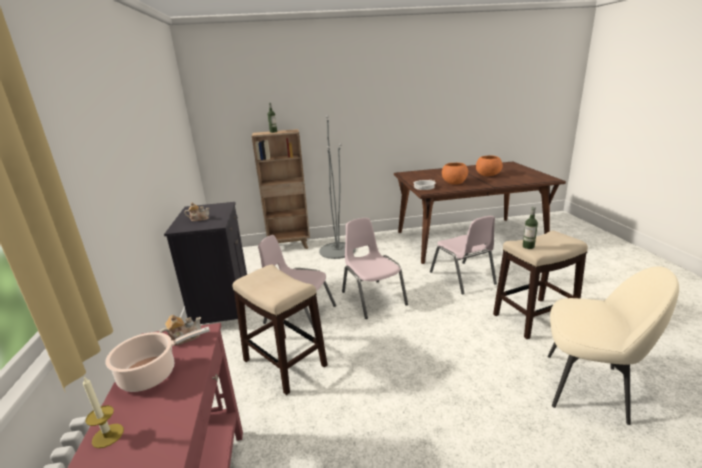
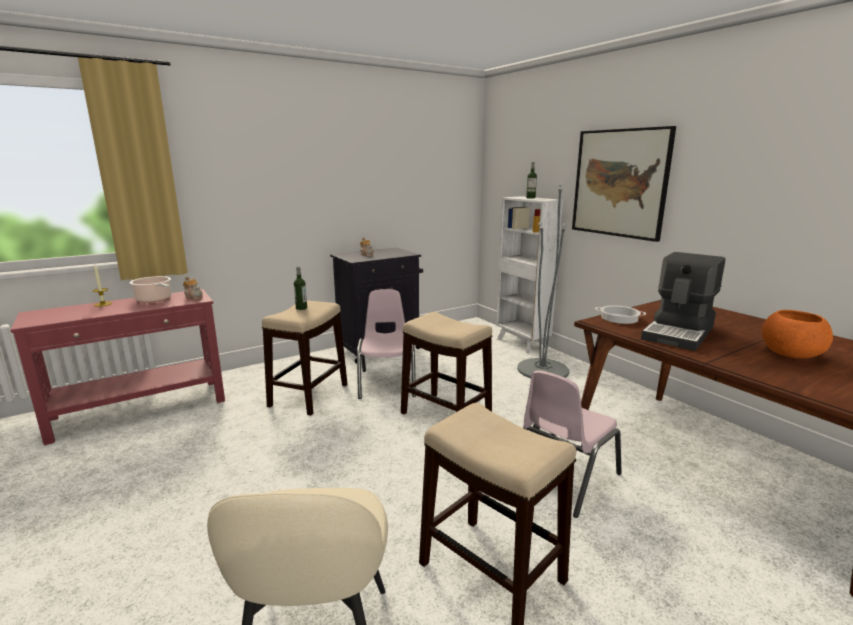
camera: 65 degrees right, 5 degrees down
brown bookcase [252,129,310,249] -> white bookcase [496,196,563,353]
pink chair [342,218,408,319] -> stool [401,312,492,414]
orange bowl [442,163,468,185] -> coffee machine [641,252,726,351]
bottle [523,207,538,249] -> bottle moved to [294,267,307,310]
none -> picture [572,126,676,242]

